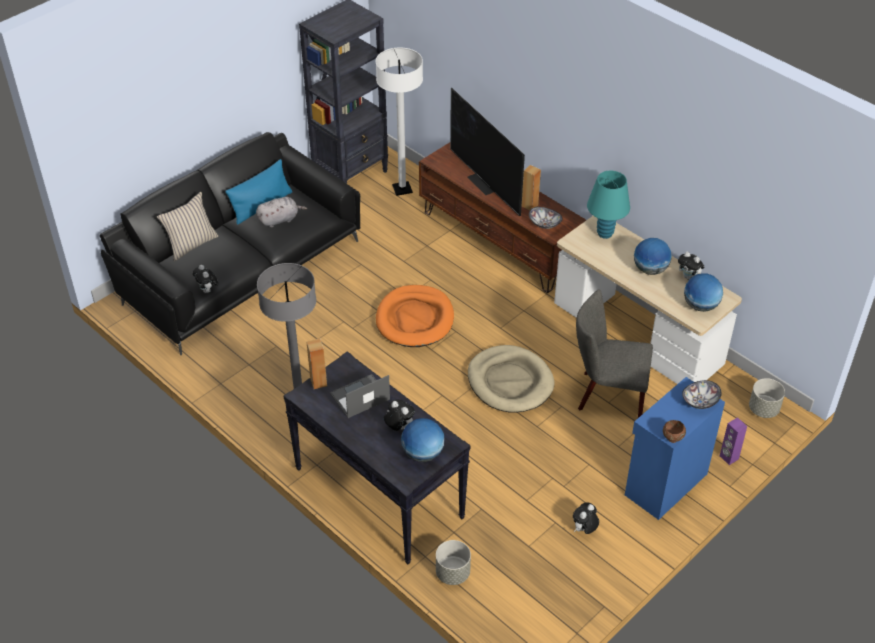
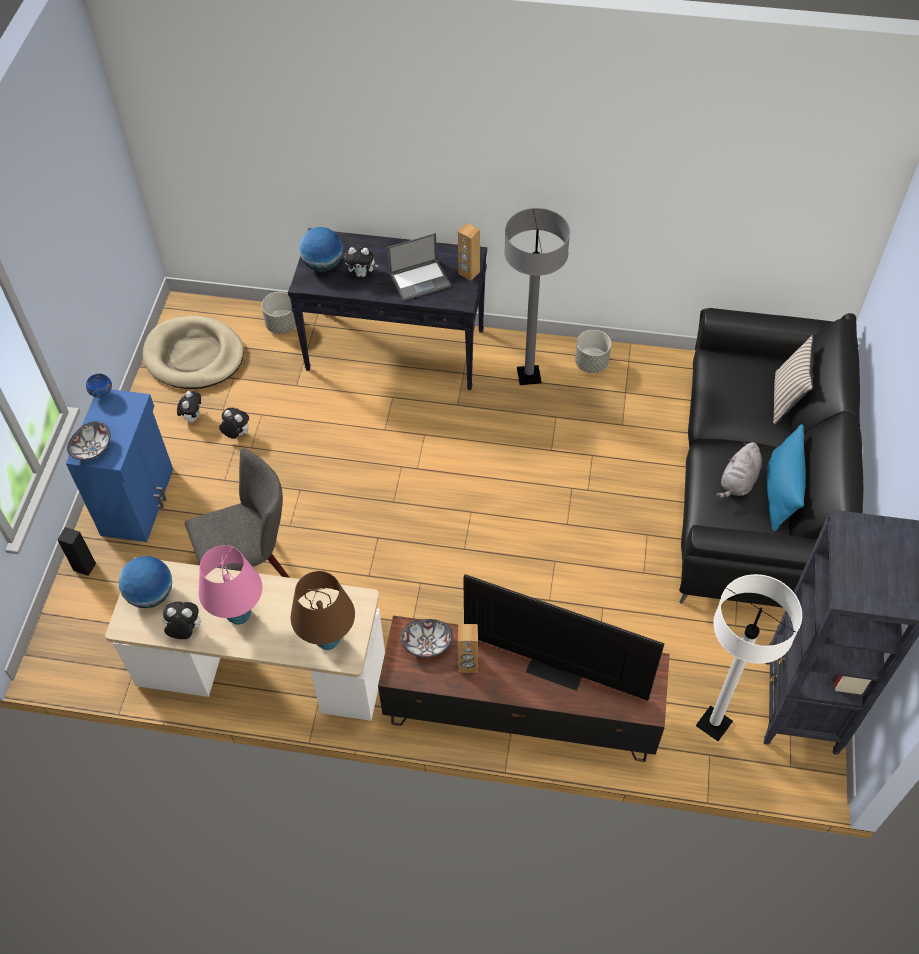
camera: 145 degrees right, 10 degrees up
plush toy [193,265,218,293] -> plush toy moved to [219,408,249,439]
laptop [330,374,390,418] -> laptop turned 45 degrees clockwise [388,233,451,301]
orange dog bed [376,285,454,347] -> none
beige dog bed [468,345,555,412] -> beige dog bed moved to [142,316,244,389]
turquoise table lamp [587,171,630,239] -> brown table lamp [290,571,355,650]
globe [634,238,672,275] -> pink table lamp [199,545,262,625]
brown bowl [663,420,686,443] -> blue bowl [86,374,112,399]
purple speaker [720,417,747,465] -> black speaker [57,527,96,576]
grey planter [749,378,785,418] -> grey planter moved to [575,330,611,373]

